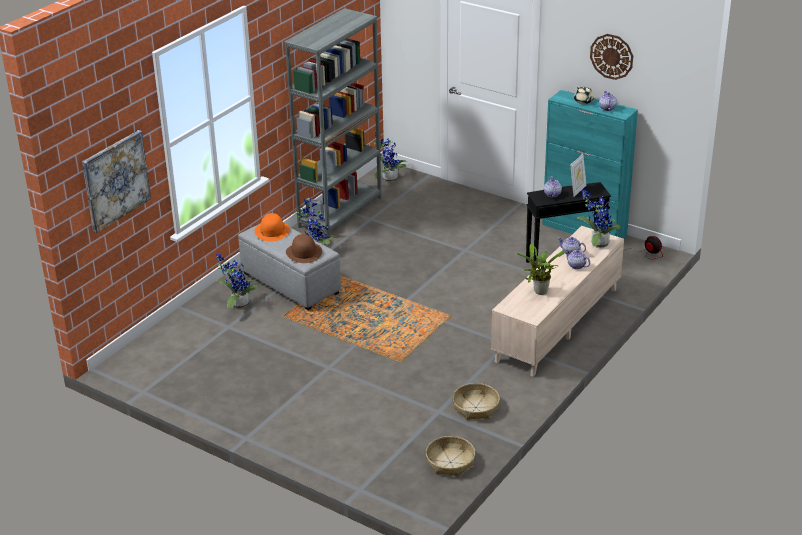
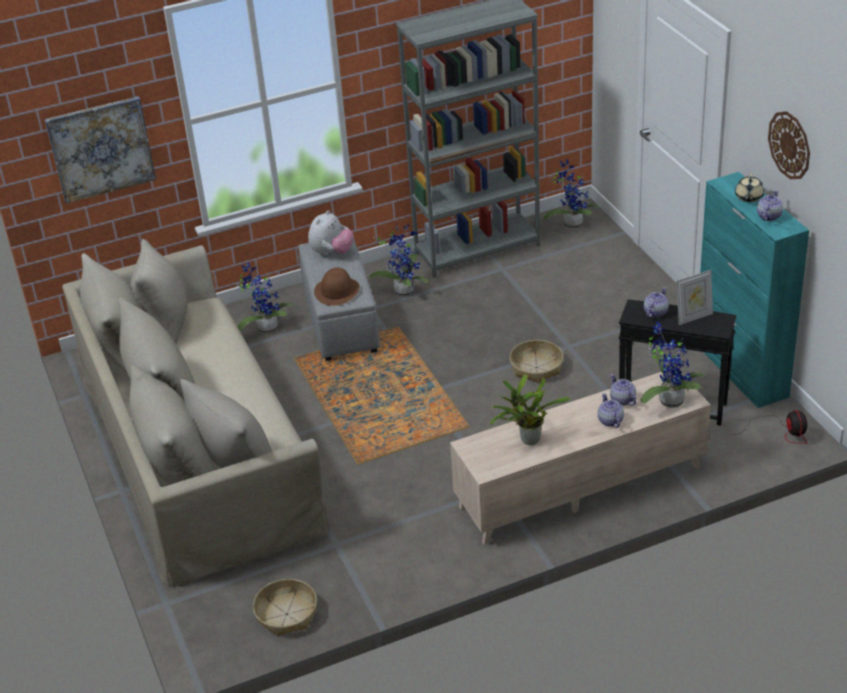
camera: 35 degrees right, 5 degrees up
orange hat [255,213,290,241] -> plush toy [308,210,354,256]
basket [453,383,500,420] -> basket moved to [510,340,563,383]
none -> beige sofa [62,239,329,587]

